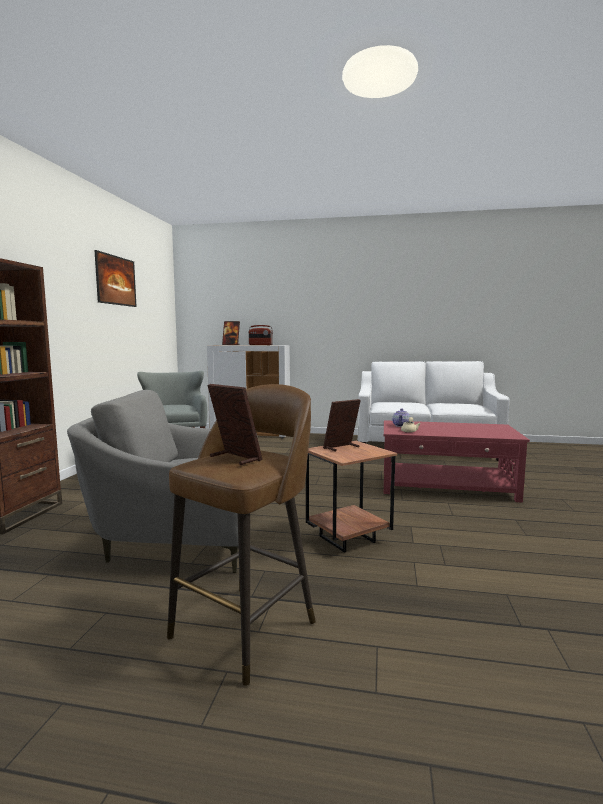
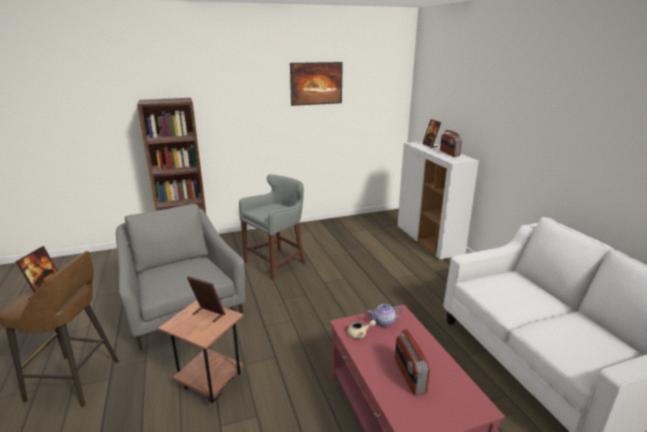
camera: 60 degrees right, 15 degrees up
none -> radio [395,329,430,395]

